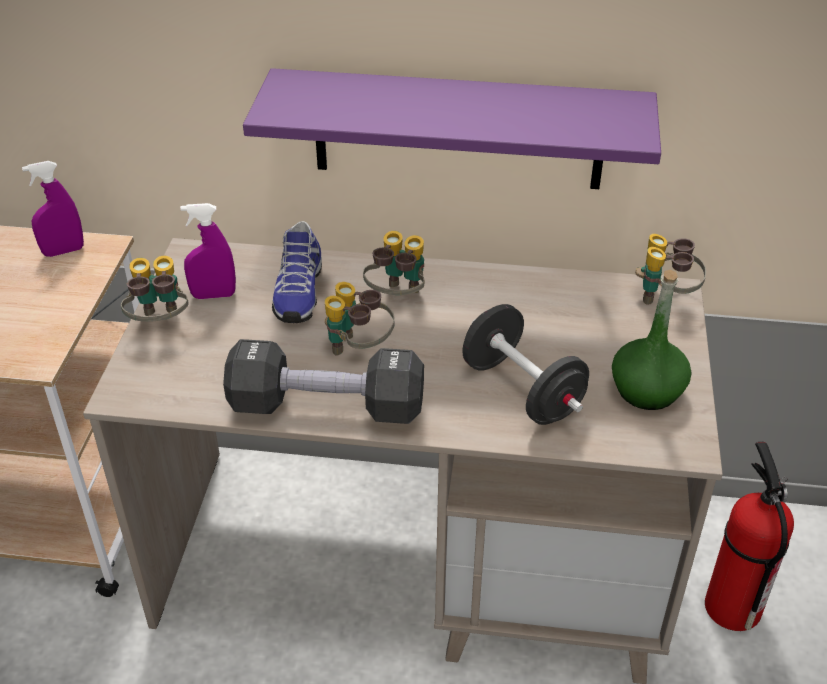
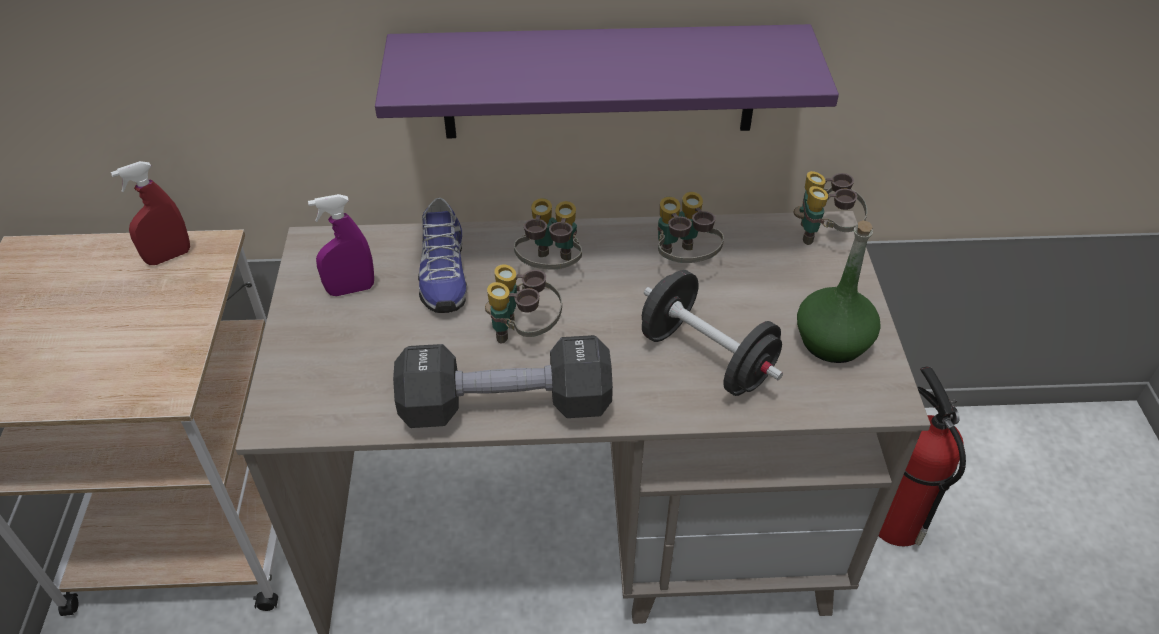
camera: 10 degrees left, 5 degrees up
purple spray bottle [22,161,84,257] -> red spray bottle [111,161,190,265]
binoculars [121,256,189,322] -> binoculars moved to [658,192,724,263]

